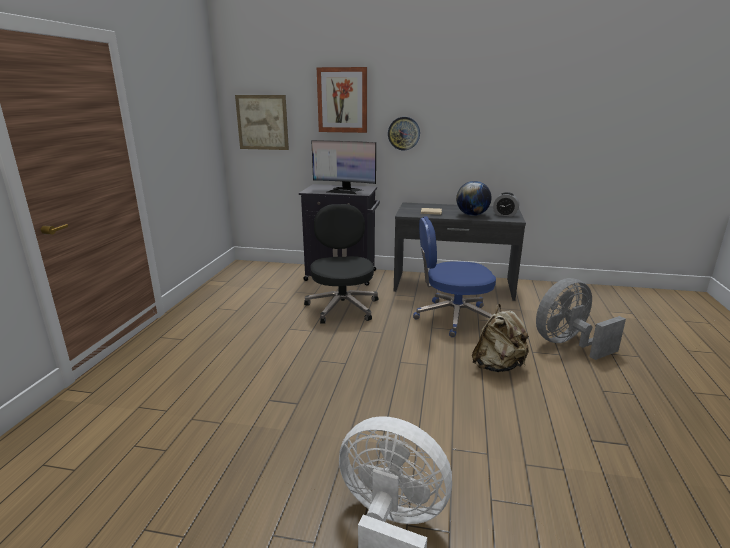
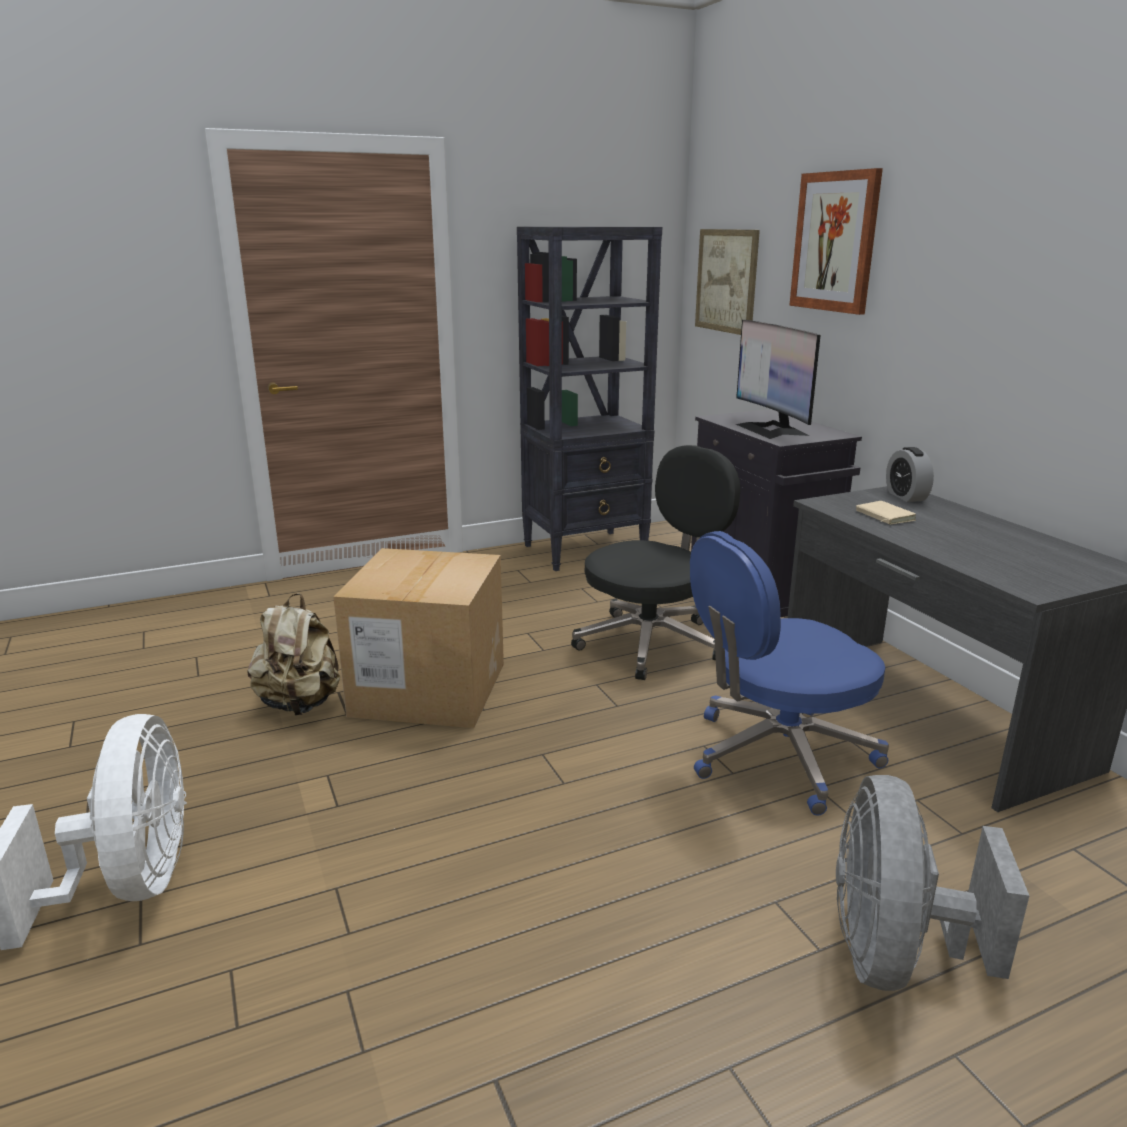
camera: 55 degrees right, 0 degrees up
wall clock [388,117,420,150] -> none
blue office chair [413,216,496,337] -> blue office chair turned 75 degrees counterclockwise [690,531,889,816]
globe [456,181,492,216] -> none
beige backpack [472,304,530,372] -> beige backpack moved to [248,593,340,716]
alarm clock [493,192,519,217] -> alarm clock moved to [886,447,934,502]
grey fan [536,278,626,360] -> grey fan turned 105 degrees counterclockwise [836,775,1029,991]
none -> cardboard box [333,548,504,728]
none -> black bookcase [517,226,662,571]

